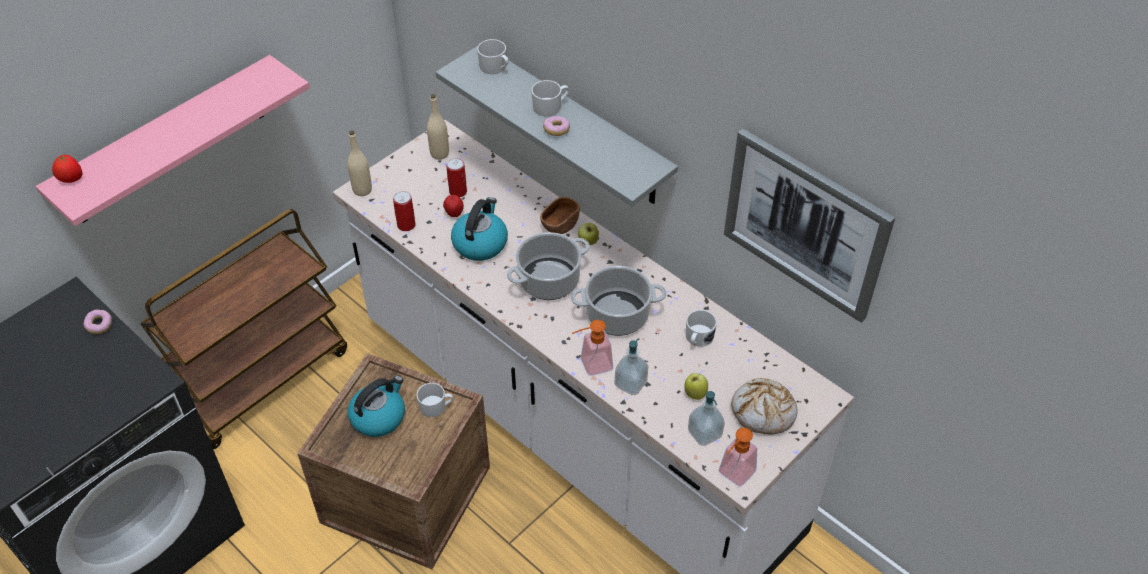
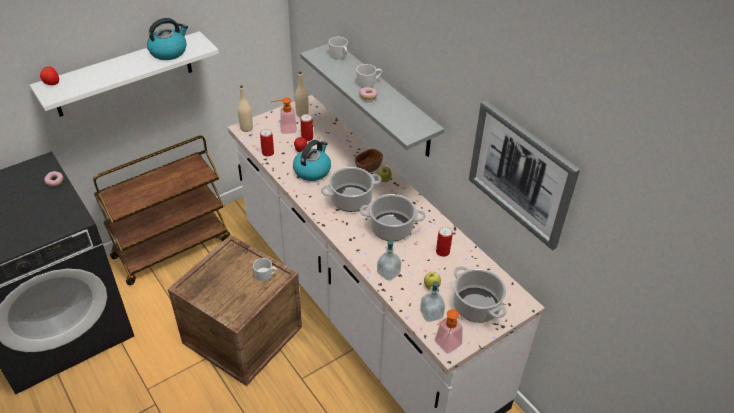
camera: 10 degrees right, 5 degrees down
pink shelf [36,55,310,226] -> white shelf [30,31,219,117]
kettle [348,376,405,437] -> kettle moved to [147,18,188,60]
soap dispenser [572,320,613,376] -> soap dispenser moved to [271,98,297,134]
white mug [686,310,717,347] -> can [436,226,453,257]
bread [731,378,798,434] -> cooking pot [453,266,507,323]

